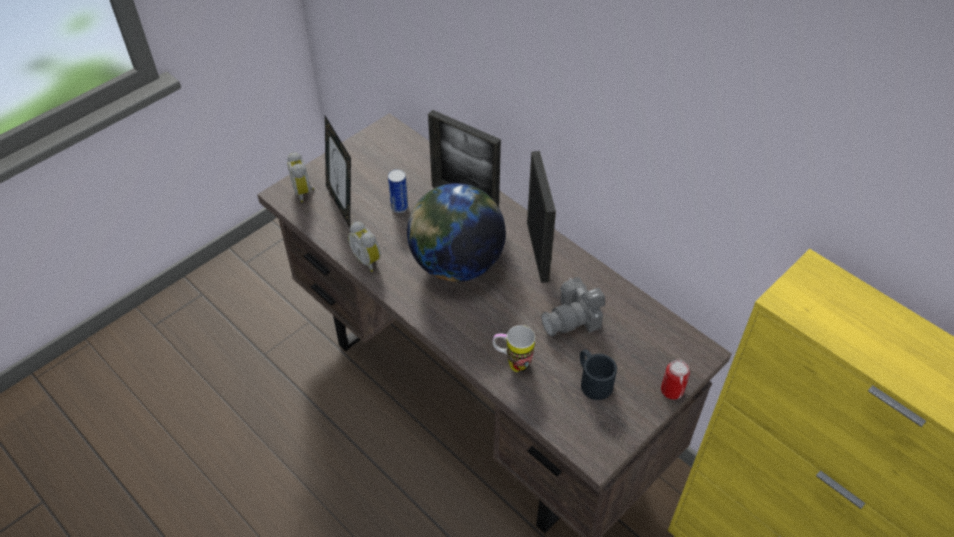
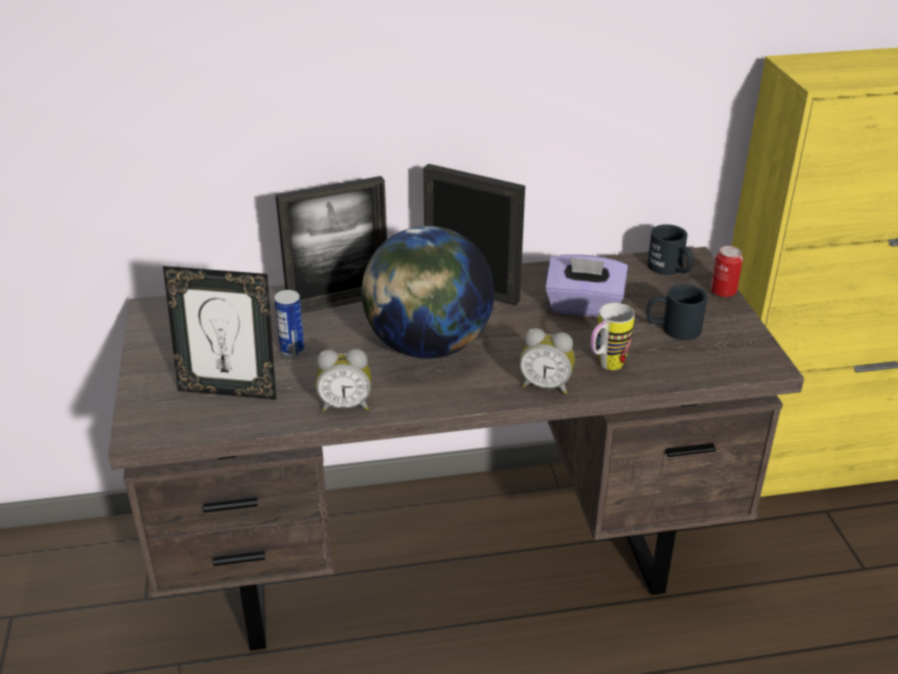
camera: 55 degrees left, 15 degrees down
alarm clock [287,152,314,202] -> alarm clock moved to [519,328,575,394]
camera [541,277,605,337] -> purple tissue box [545,254,628,317]
none -> black mug [647,224,693,275]

